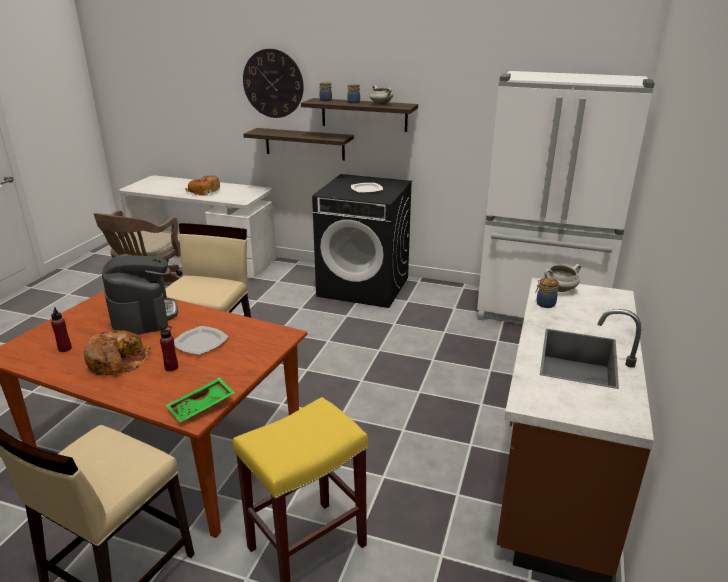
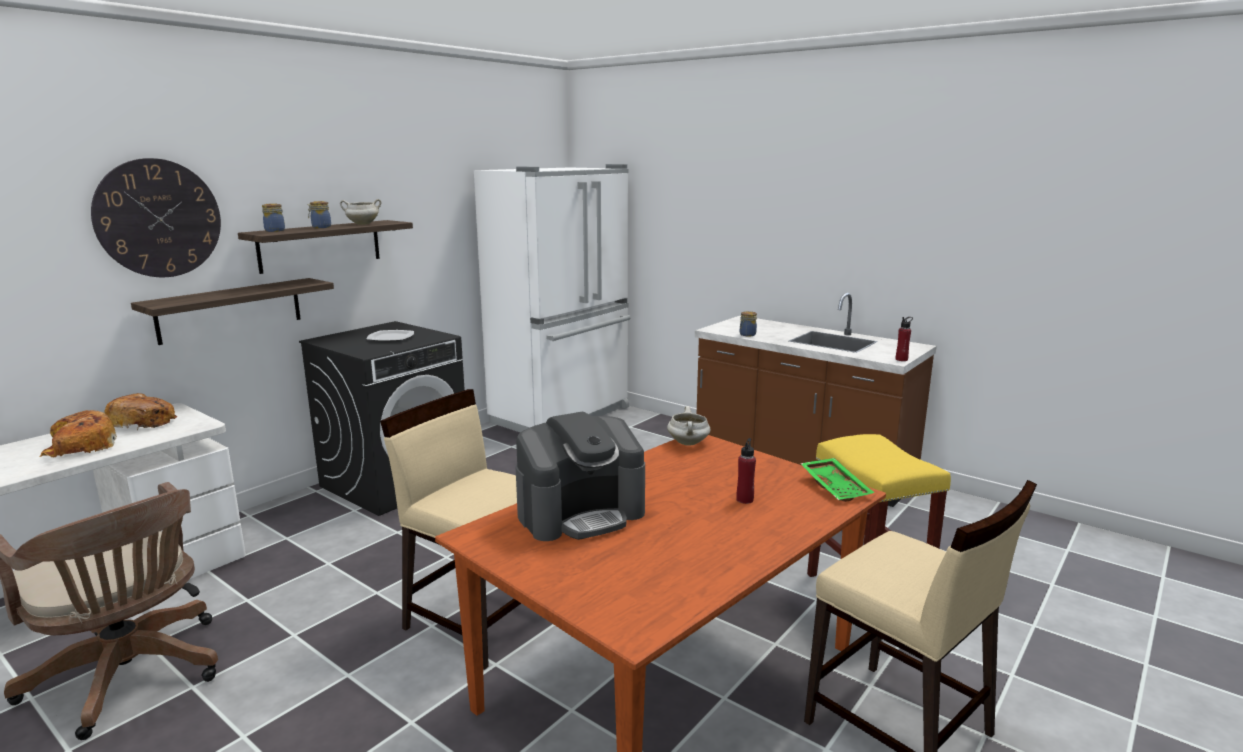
camera: 70 degrees left, 10 degrees down
red bottle [51,307,72,352] -> red bottle moved to [896,317,913,361]
bread [84,330,151,376] -> bread moved to [104,393,178,430]
coffee machine [102,254,178,335] -> coffee machine turned 150 degrees clockwise [516,412,645,541]
plate [174,326,228,355] -> none
white cooking pot [544,264,581,292] -> white cooking pot moved to [667,406,710,446]

